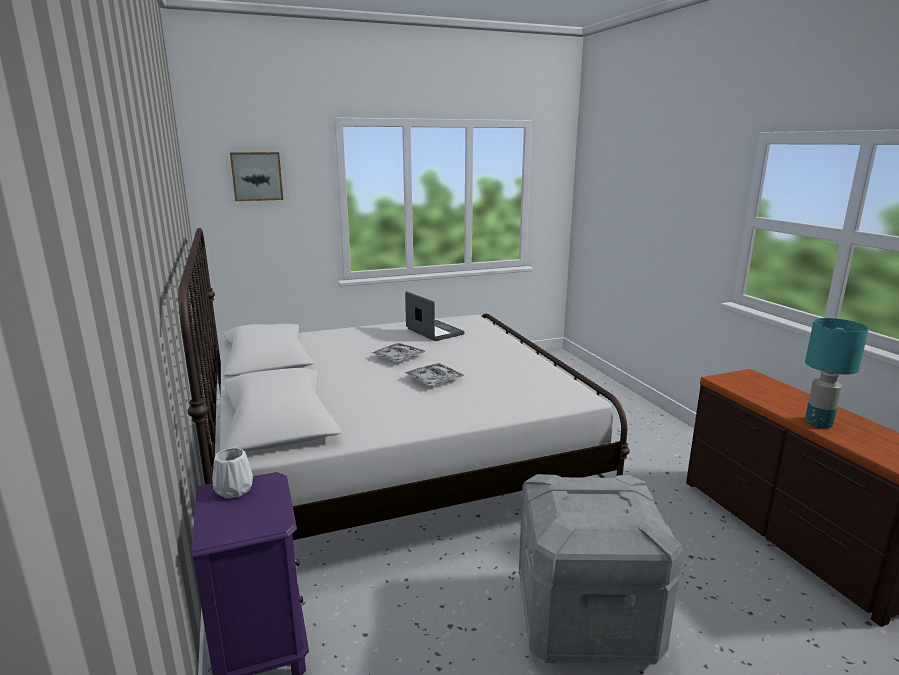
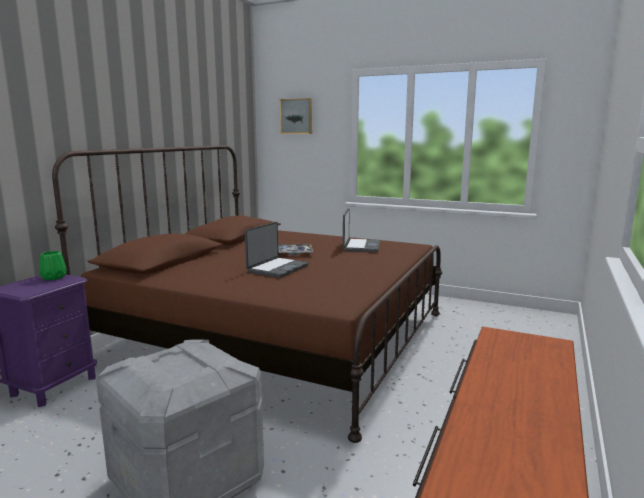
camera: 45 degrees right, 5 degrees down
white bed [178,228,630,540] -> brown bed [52,145,442,443]
white vase [212,448,253,499] -> green vase [39,251,67,280]
tray [405,363,464,386] -> laptop [245,222,309,278]
turquoise table lamp [805,318,869,428] -> none

